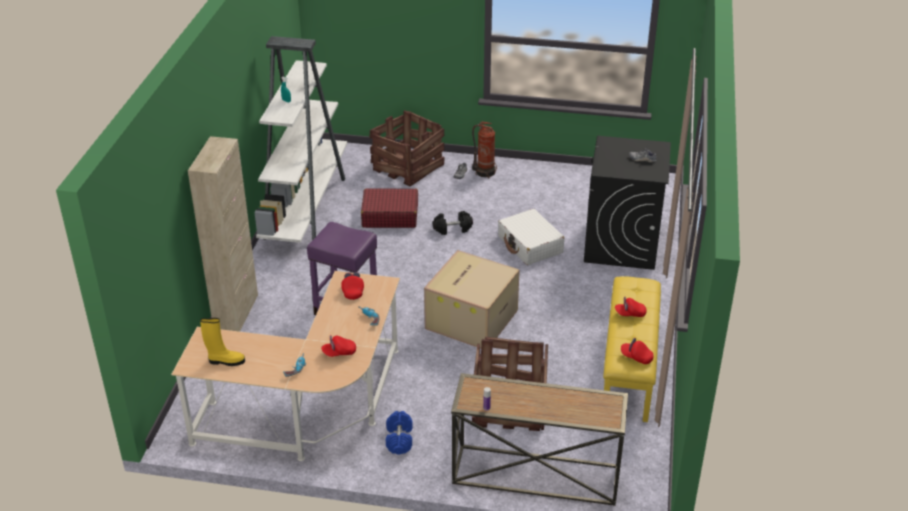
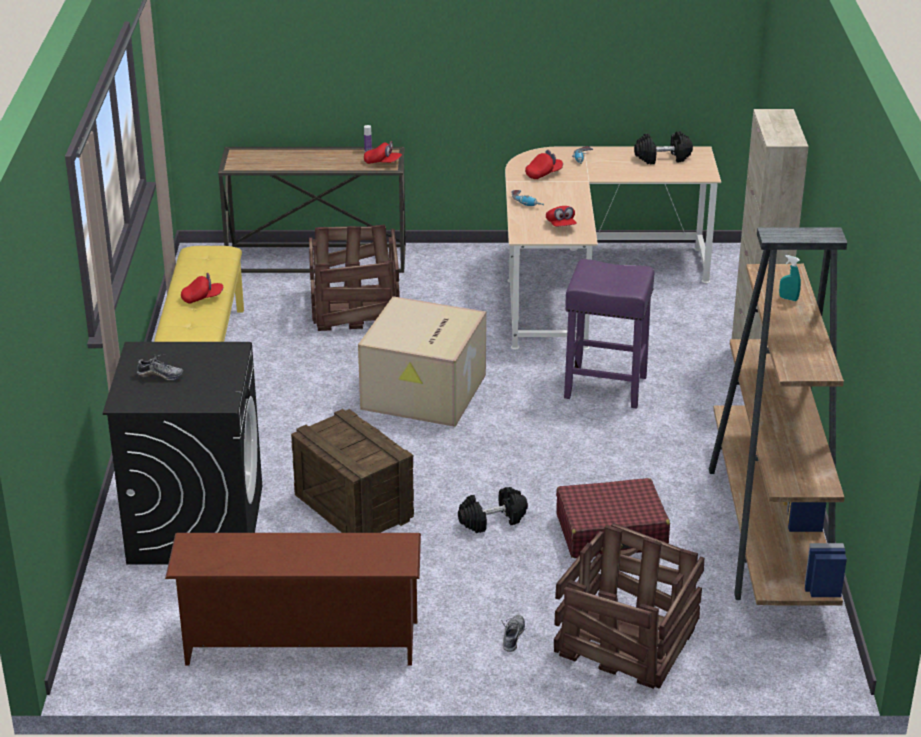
camera: 170 degrees right, 5 degrees down
yellow boot [200,318,245,366] -> black dumbbell [634,131,693,164]
white bookcase [255,36,347,243] -> brown bookcase [709,228,847,605]
blue dumbbell [386,411,413,454] -> none
fire extinguisher [472,121,497,179] -> none
white suitcase [498,209,565,265] -> crate [291,409,414,533]
red cap [621,338,654,364] -> red cap moved to [364,141,402,164]
none -> brown shoe rack [165,533,421,666]

